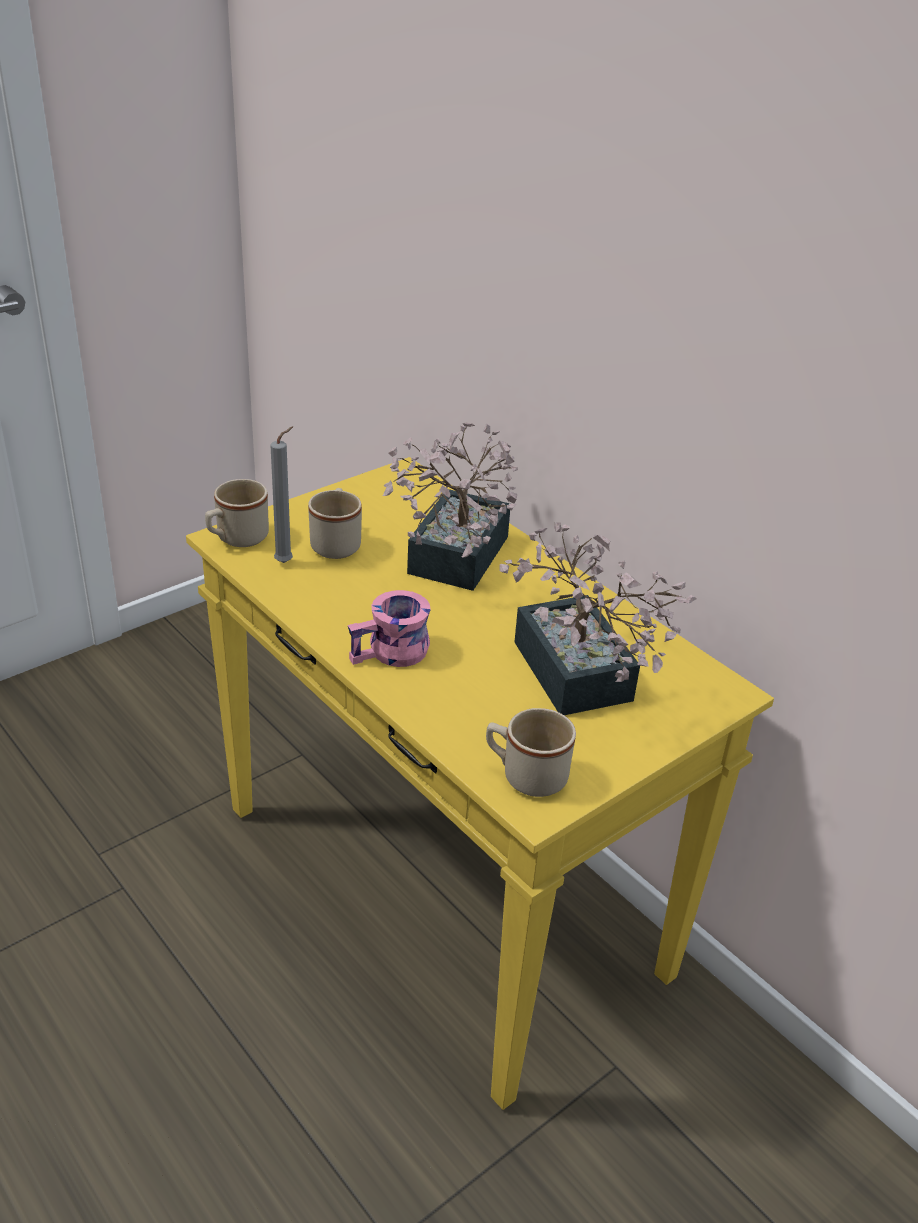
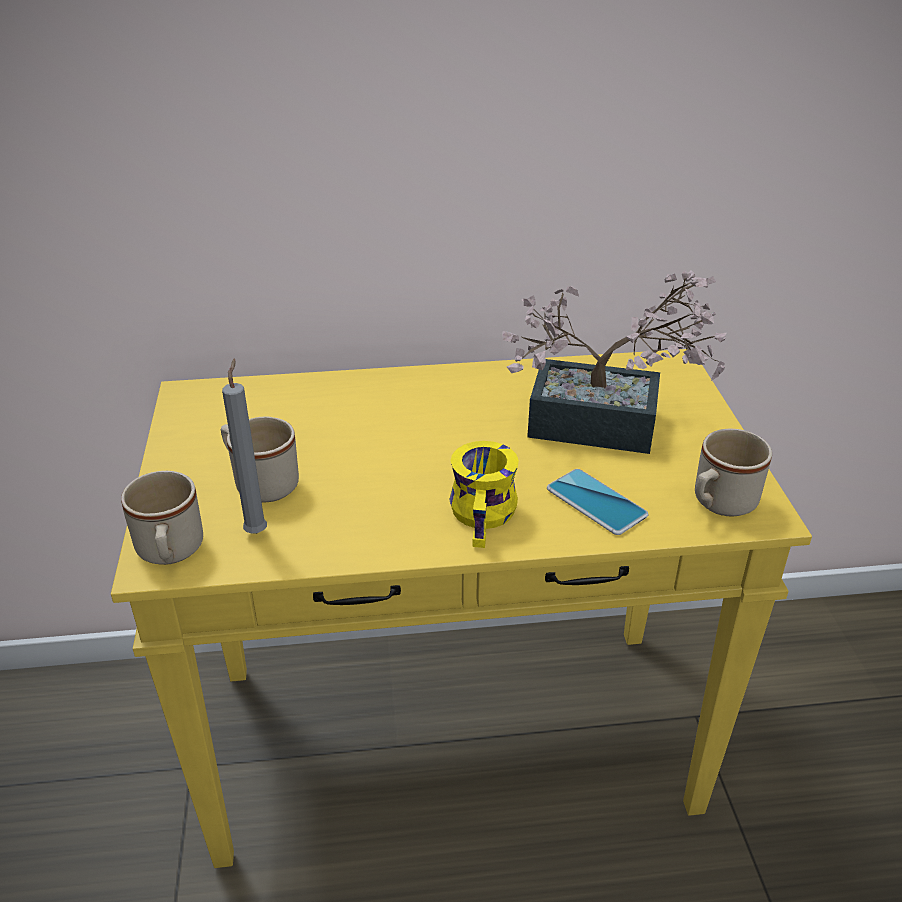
camera: 55 degrees left, 0 degrees up
pink mug [348,590,431,667] -> yellow mug [449,441,519,548]
potted plant [383,423,518,591] -> none
none -> phone [547,469,648,535]

